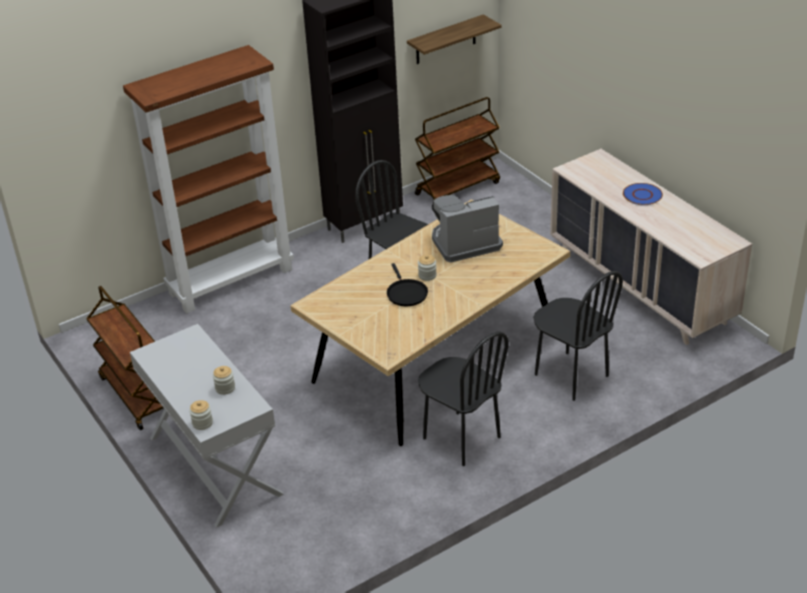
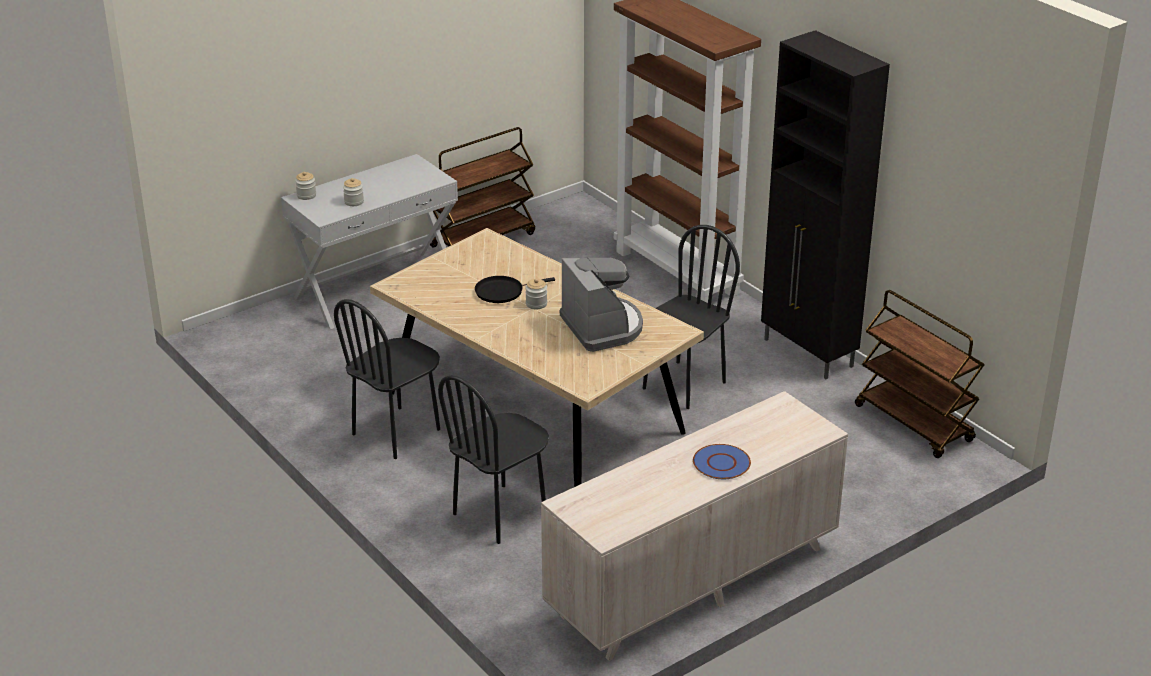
camera: 85 degrees right, 5 degrees down
shelf [407,14,501,64] -> none

